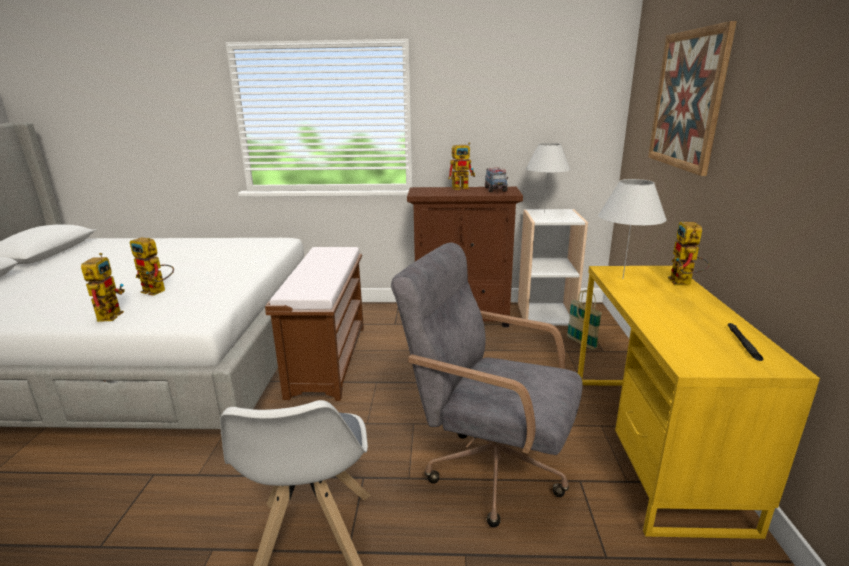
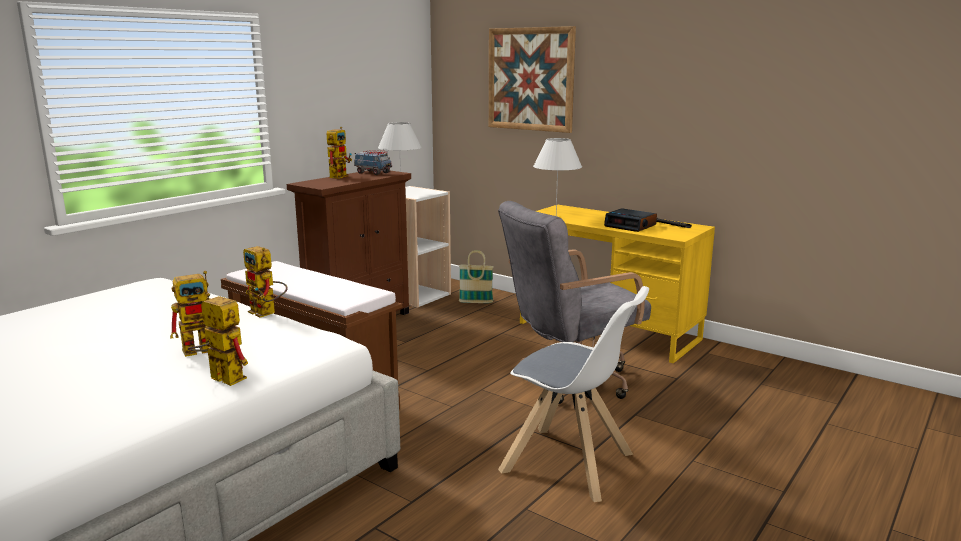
camera: 55 degrees left, 5 degrees down
toy robot [668,222,709,286] -> toy robot moved to [243,246,288,318]
none -> alarm clock [604,208,657,232]

